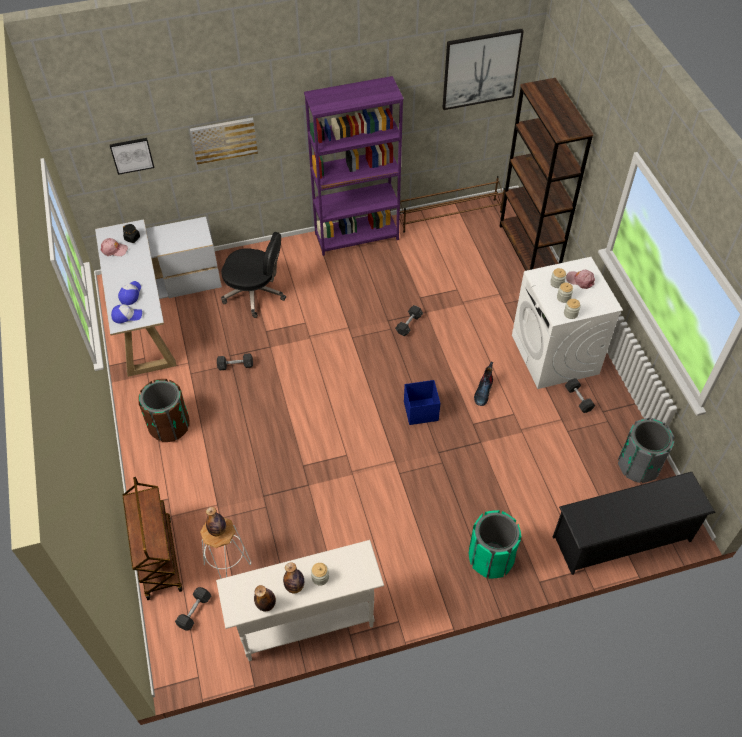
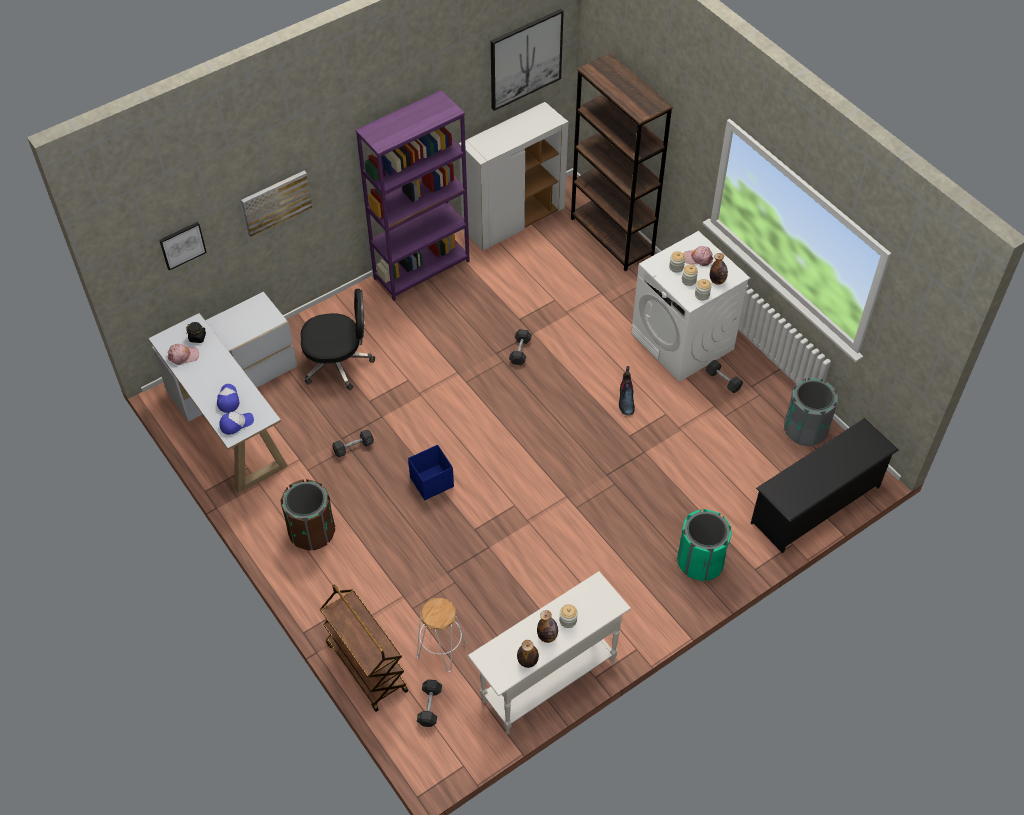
camera: 20 degrees left, 0 degrees up
bottle [206,507,226,536] -> bottle moved to [710,253,728,285]
brown shoe rack [400,176,505,233] -> white cabinet [459,102,568,251]
blue storage box [404,380,440,425] -> blue storage box moved to [408,445,454,500]

